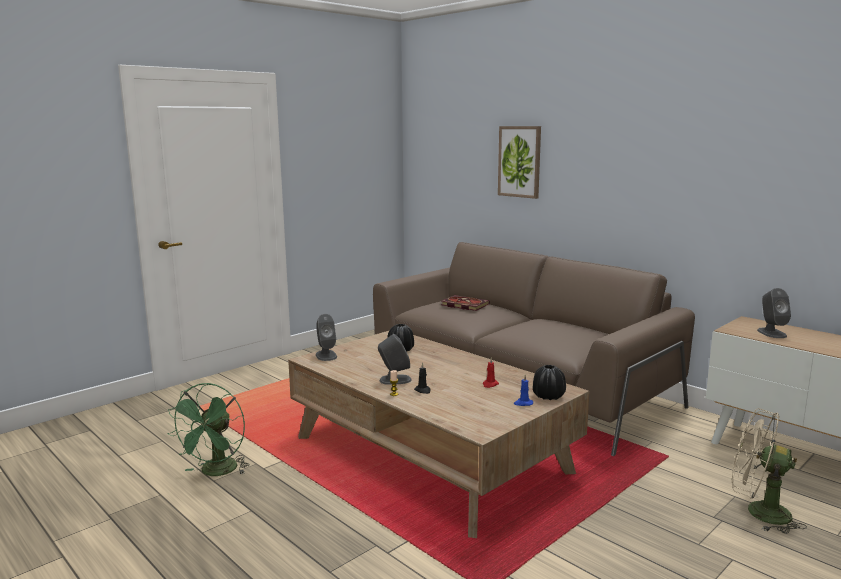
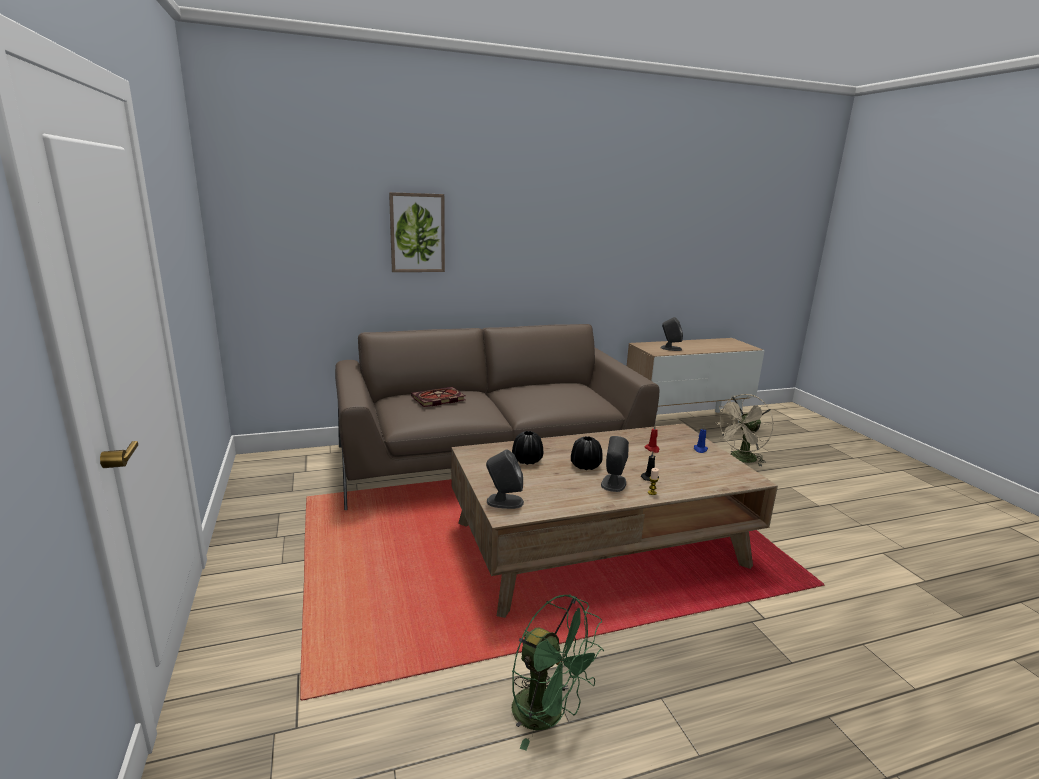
camera: 65 degrees left, 5 degrees up
black vase [533,365,566,400] -> black vase moved to [571,436,603,470]

